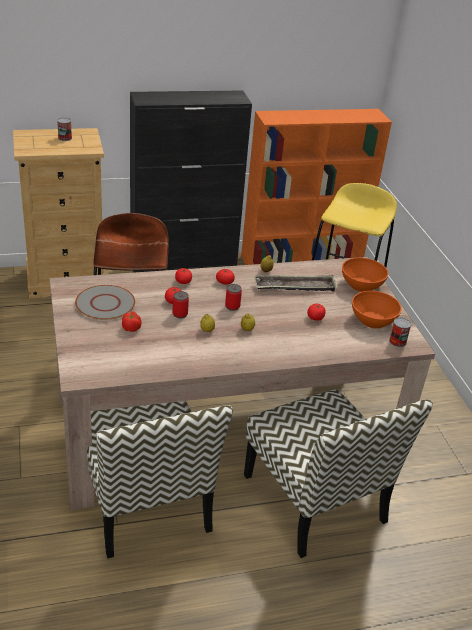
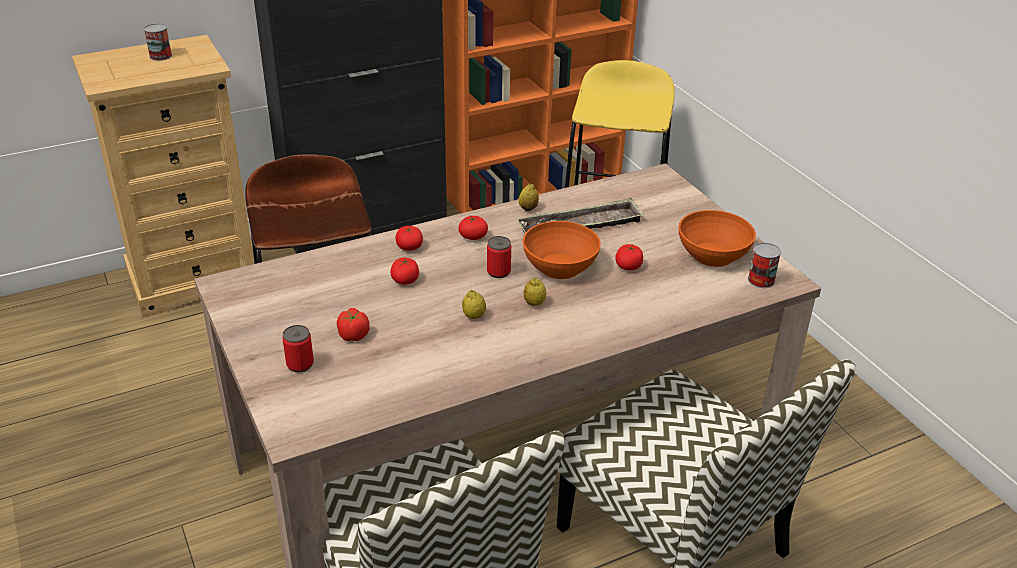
camera: 10 degrees left, 0 degrees up
grey plate [75,285,135,320] -> none
can [172,291,189,318] -> can moved to [283,325,314,372]
orange bowl [342,258,388,292] -> orange bowl moved to [523,221,601,279]

